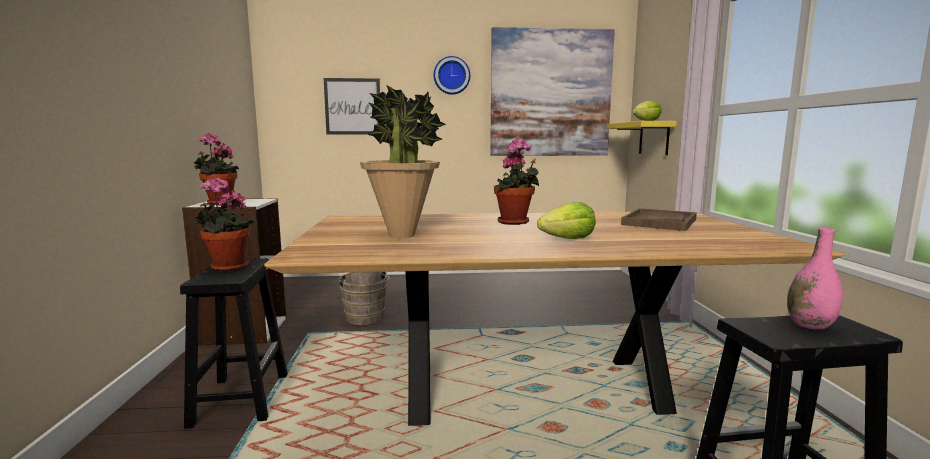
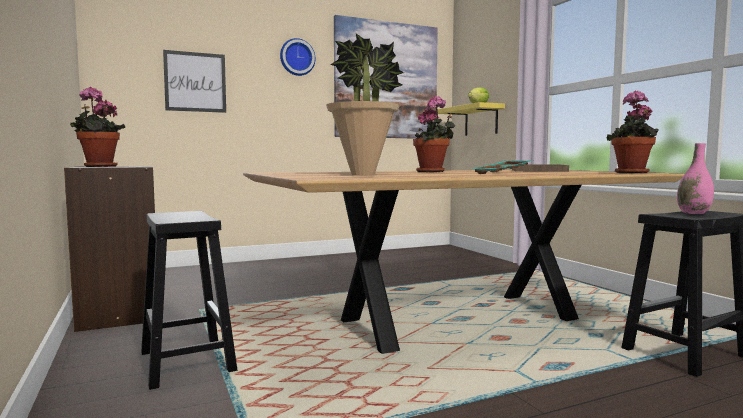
camera: 20 degrees left, 5 degrees down
potted plant [193,177,254,271] -> potted plant moved to [606,90,659,173]
brown bucket [338,272,390,325] -> none
lettuce [537,202,596,239] -> turquoise tray [471,160,533,174]

